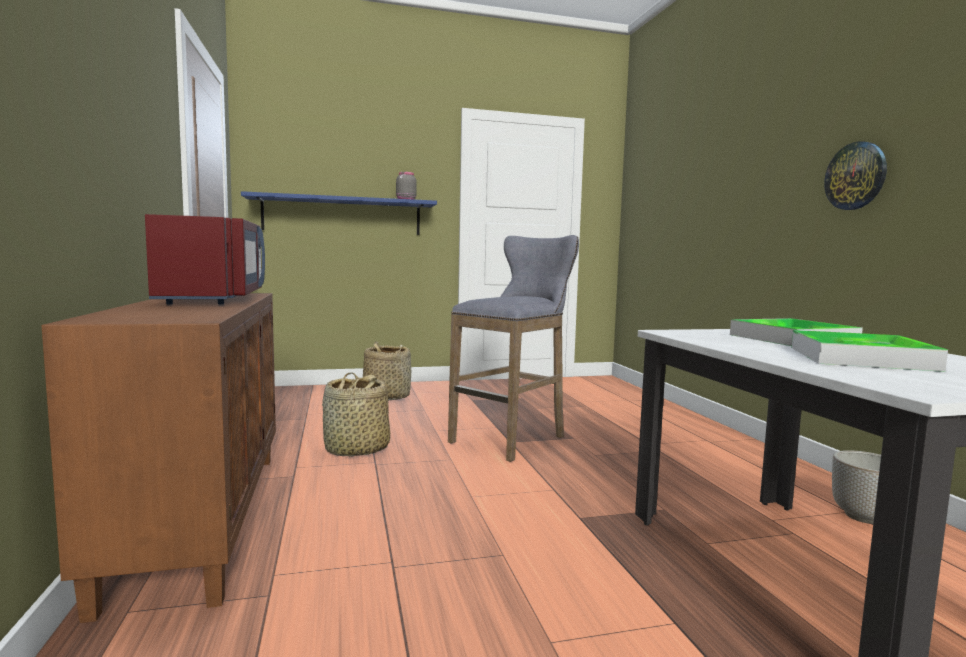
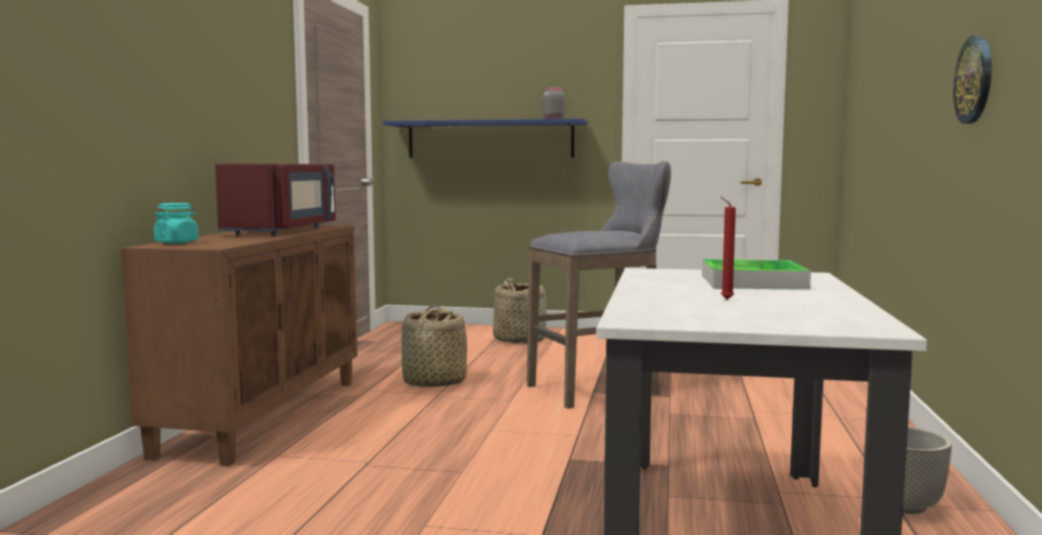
camera: 25 degrees right, 0 degrees up
tray [792,330,948,372] -> red candle [720,197,736,300]
none -> turquoise jar [154,203,199,244]

